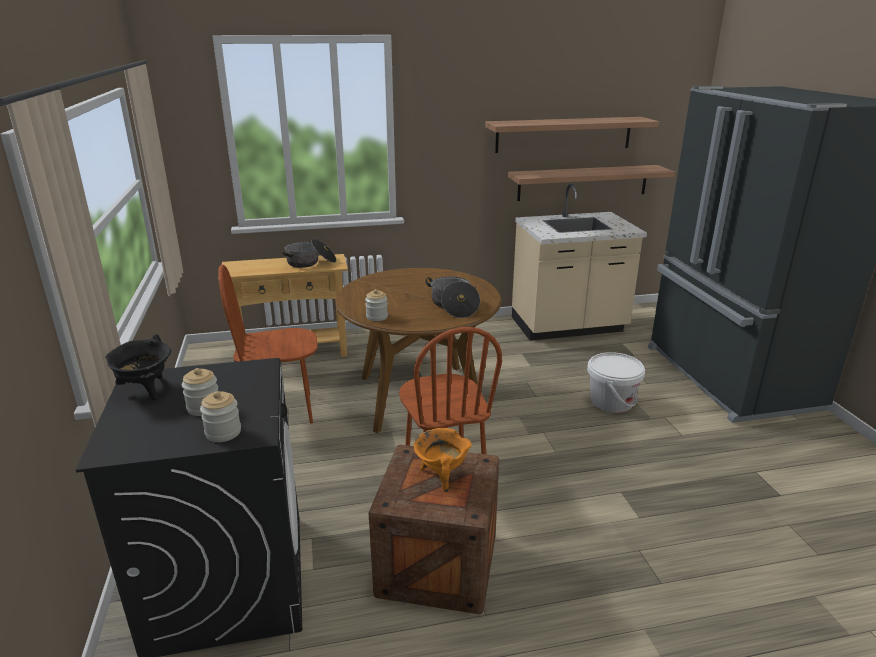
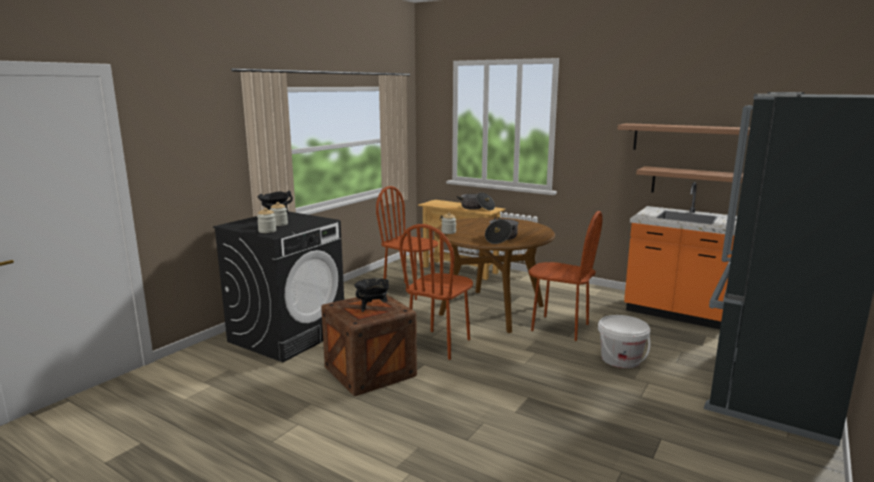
camera: 45 degrees right, 10 degrees down
orange cooking pot [414,428,472,492] -> black cooking pot [354,278,389,312]
beige counter [512,184,647,341] -> orange counter [624,182,737,329]
none -> brown chair [528,211,603,341]

